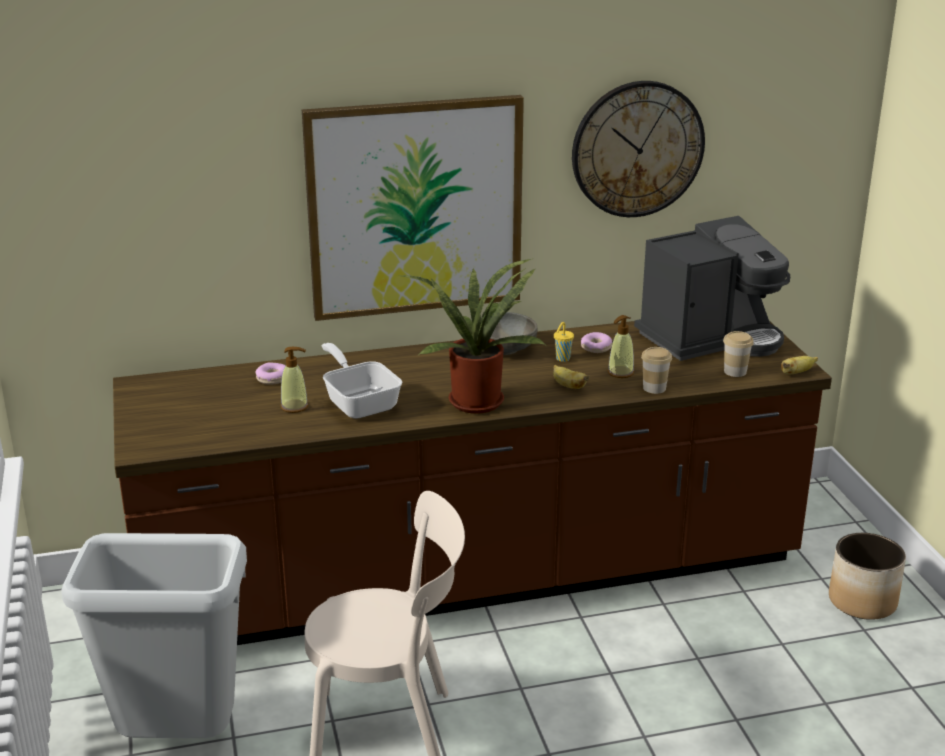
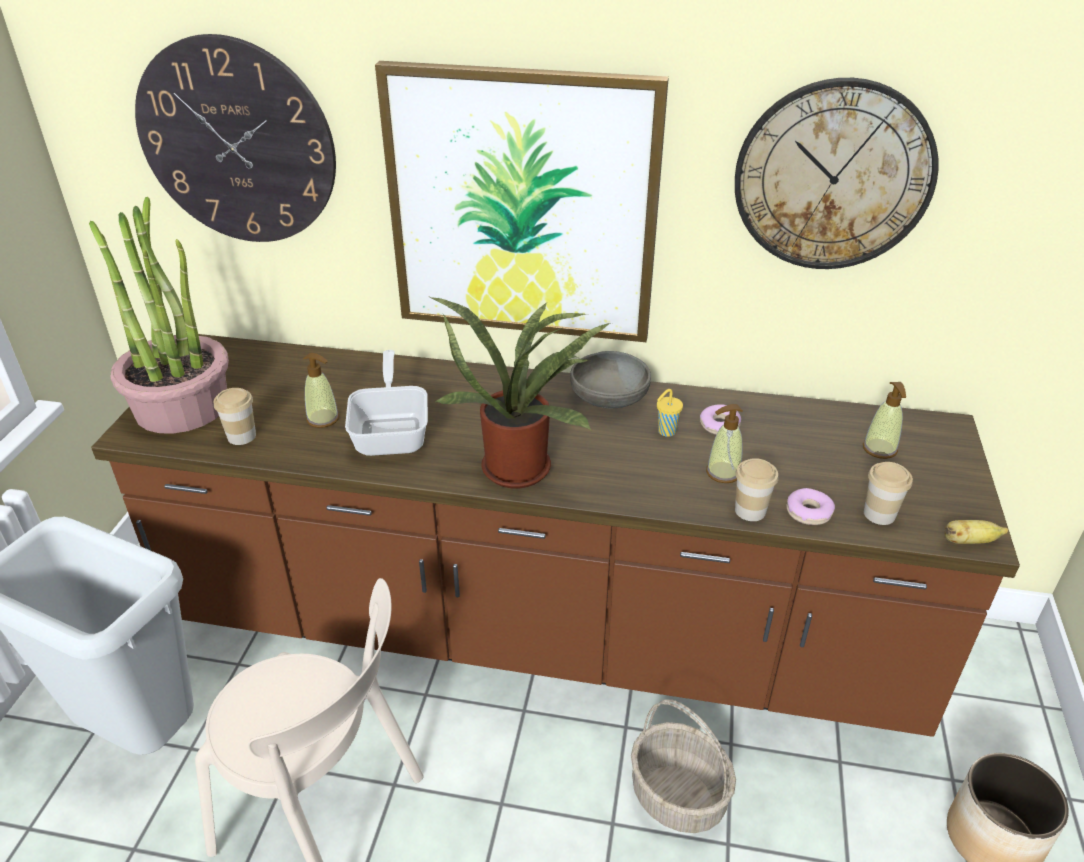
camera: 25 degrees right, 10 degrees up
donut [255,362,286,385] -> donut moved to [787,488,835,525]
banana [553,365,590,389] -> none
coffee machine [634,216,790,361] -> soap dispenser [863,382,906,459]
none -> potted plant [89,197,229,434]
none -> wall clock [135,34,336,242]
none -> cup [214,388,256,445]
none -> basket [631,699,736,833]

